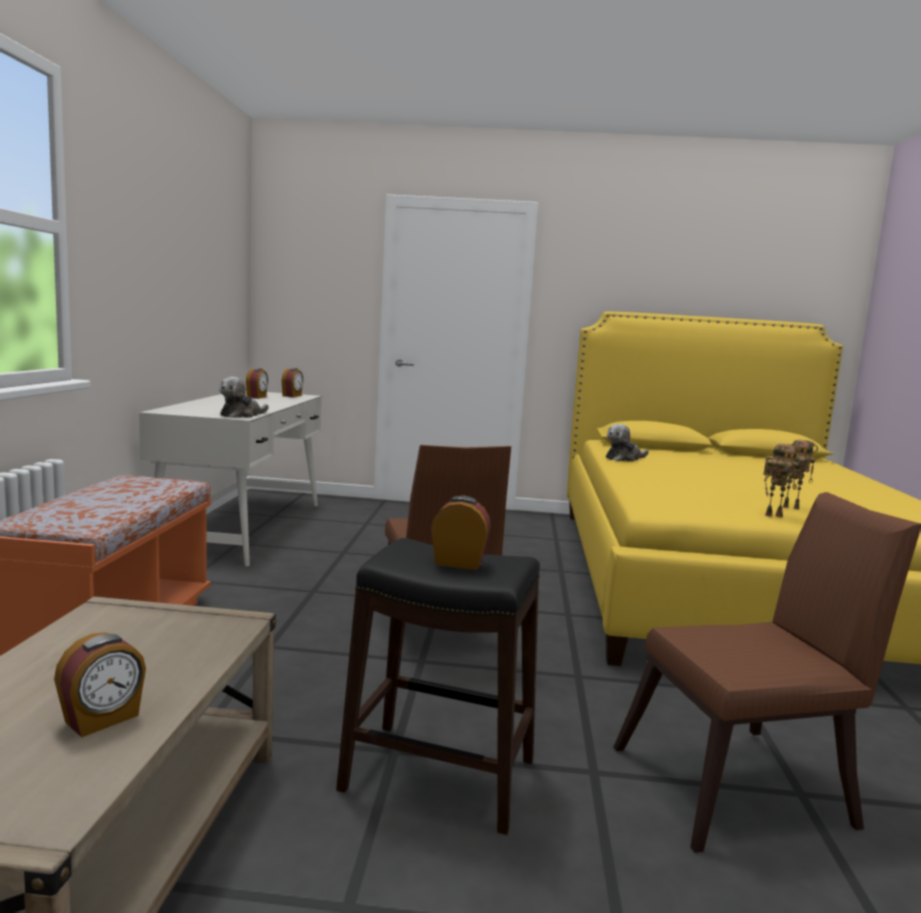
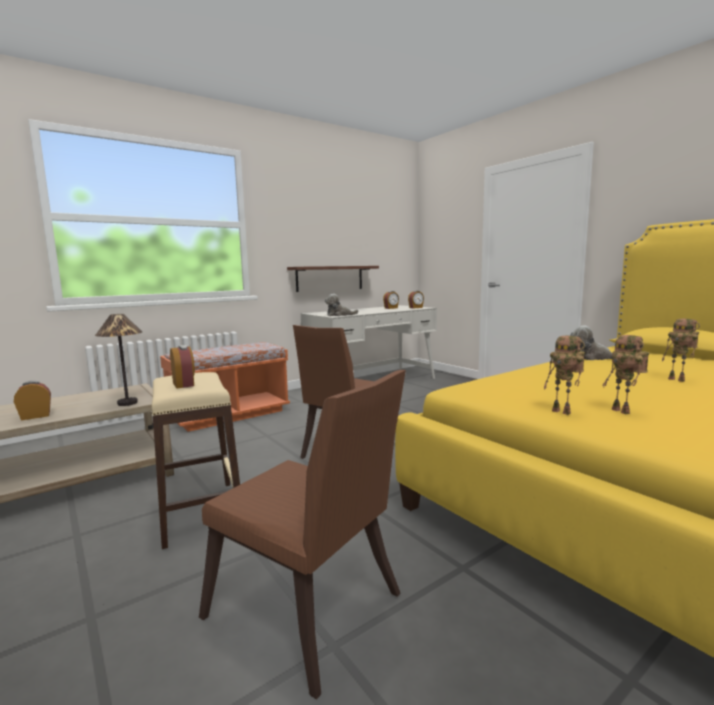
camera: 50 degrees right, 0 degrees up
alarm clock [54,632,146,737] -> alarm clock turned 150 degrees clockwise [14,381,51,421]
black stool [336,538,540,835] -> beige stool [152,372,240,549]
none -> table lamp [95,314,142,406]
none -> shelf [287,266,379,292]
none -> toy robot [662,319,700,382]

